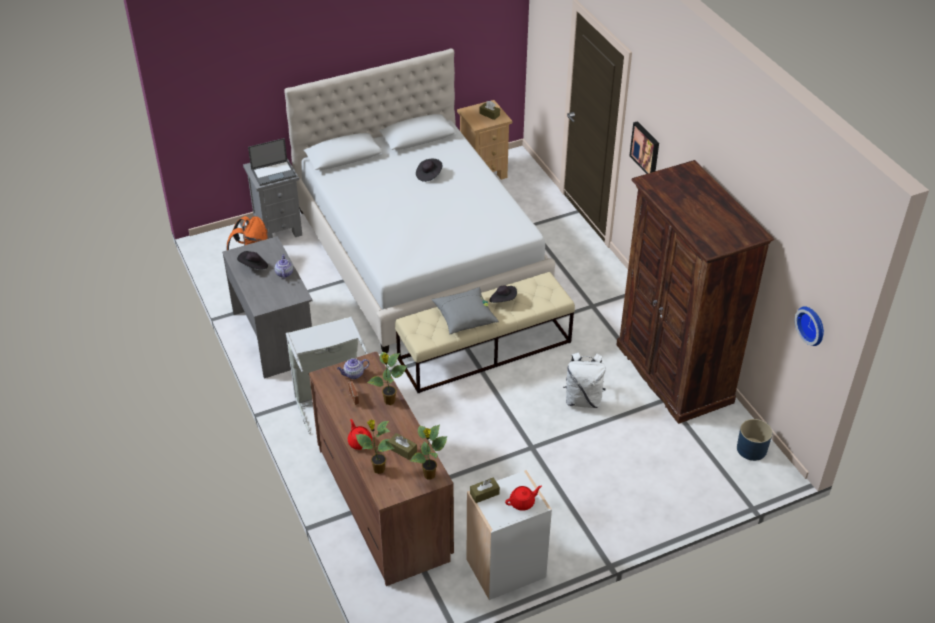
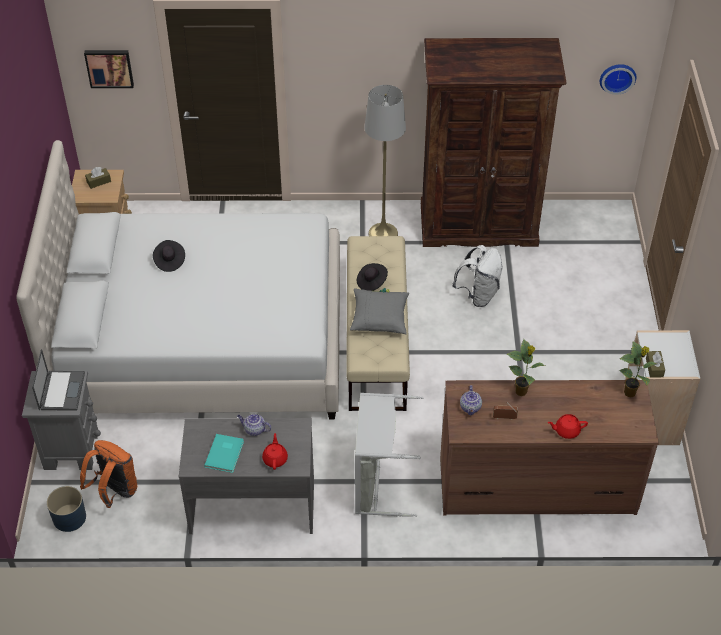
camera: 65 degrees left, 5 degrees up
black hat [237,251,268,269] -> turquoise book [204,434,244,473]
potted plant [355,420,395,474] -> none
brown tissue box [388,433,417,460] -> none
red teapot [505,486,542,511] -> red teapot moved to [262,433,288,470]
picture [629,121,659,174] -> picture moved to [84,50,134,88]
blue planter [737,419,772,461] -> blue planter moved to [47,486,86,532]
none -> grey floor lamp [364,85,406,236]

